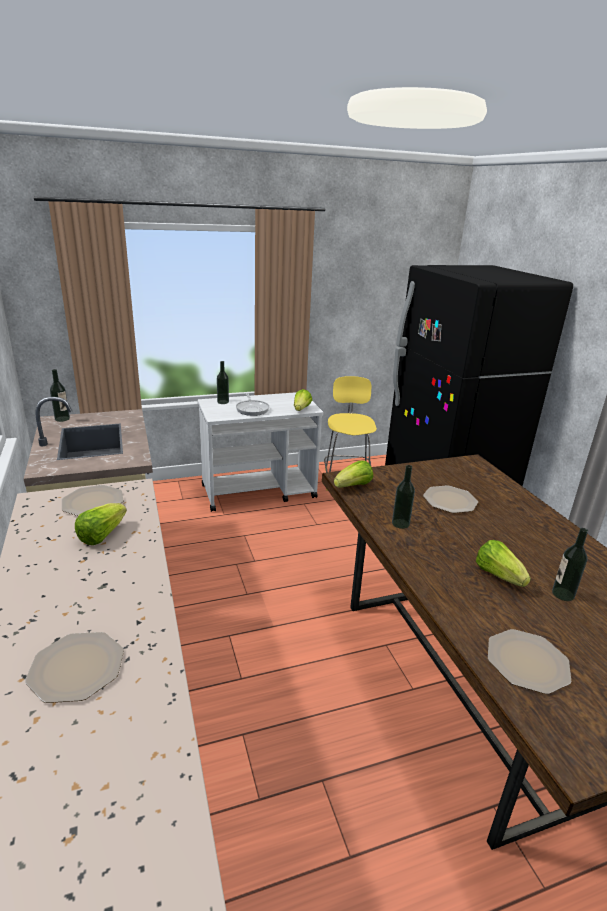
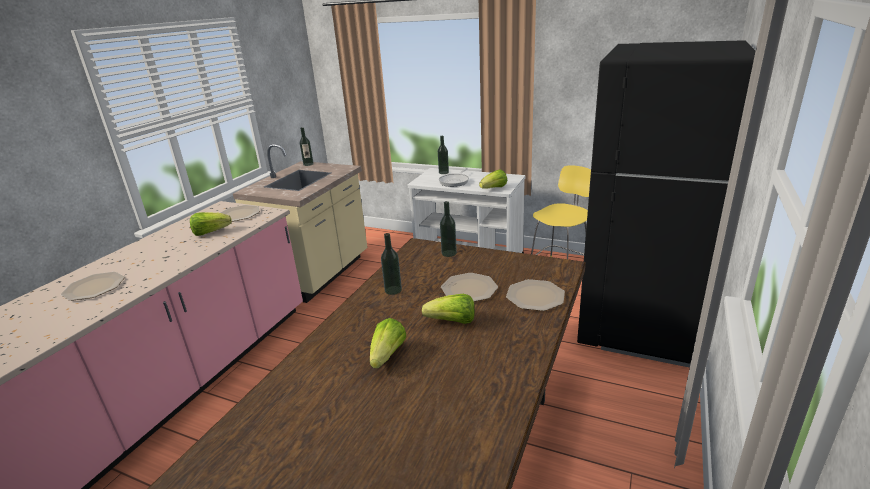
camera: 45 degrees right, 0 degrees up
lettuce [334,461,373,487] -> lettuce moved to [422,294,475,324]
plate [488,629,572,694] -> plate moved to [506,279,565,311]
bottle [552,528,588,601] -> bottle moved to [440,201,457,257]

